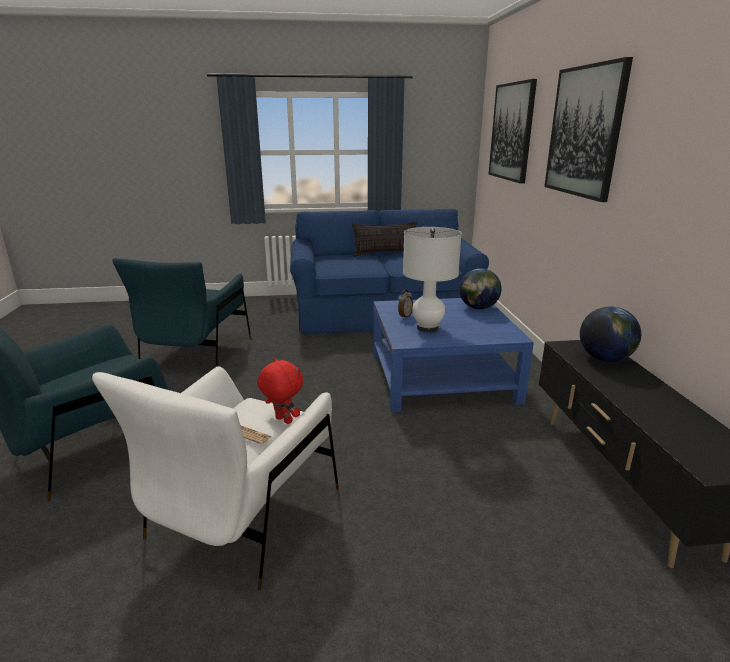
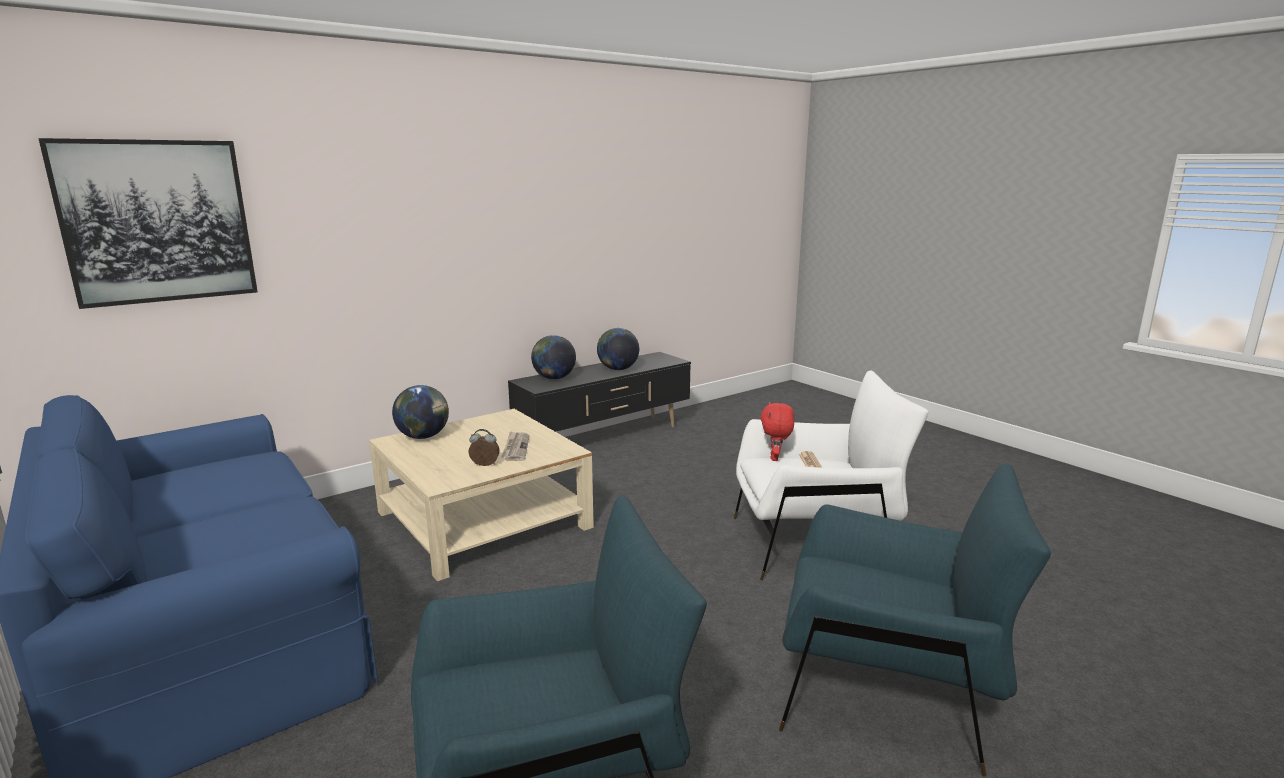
camera: 120 degrees left, 5 degrees down
pillow [352,221,417,256] -> none
blue coffee table [373,298,534,413] -> beige coffee table [369,409,594,581]
white table lamp [403,227,462,332] -> newspaper [501,431,529,461]
picture [544,57,633,202] -> none
none -> globe [597,328,639,370]

